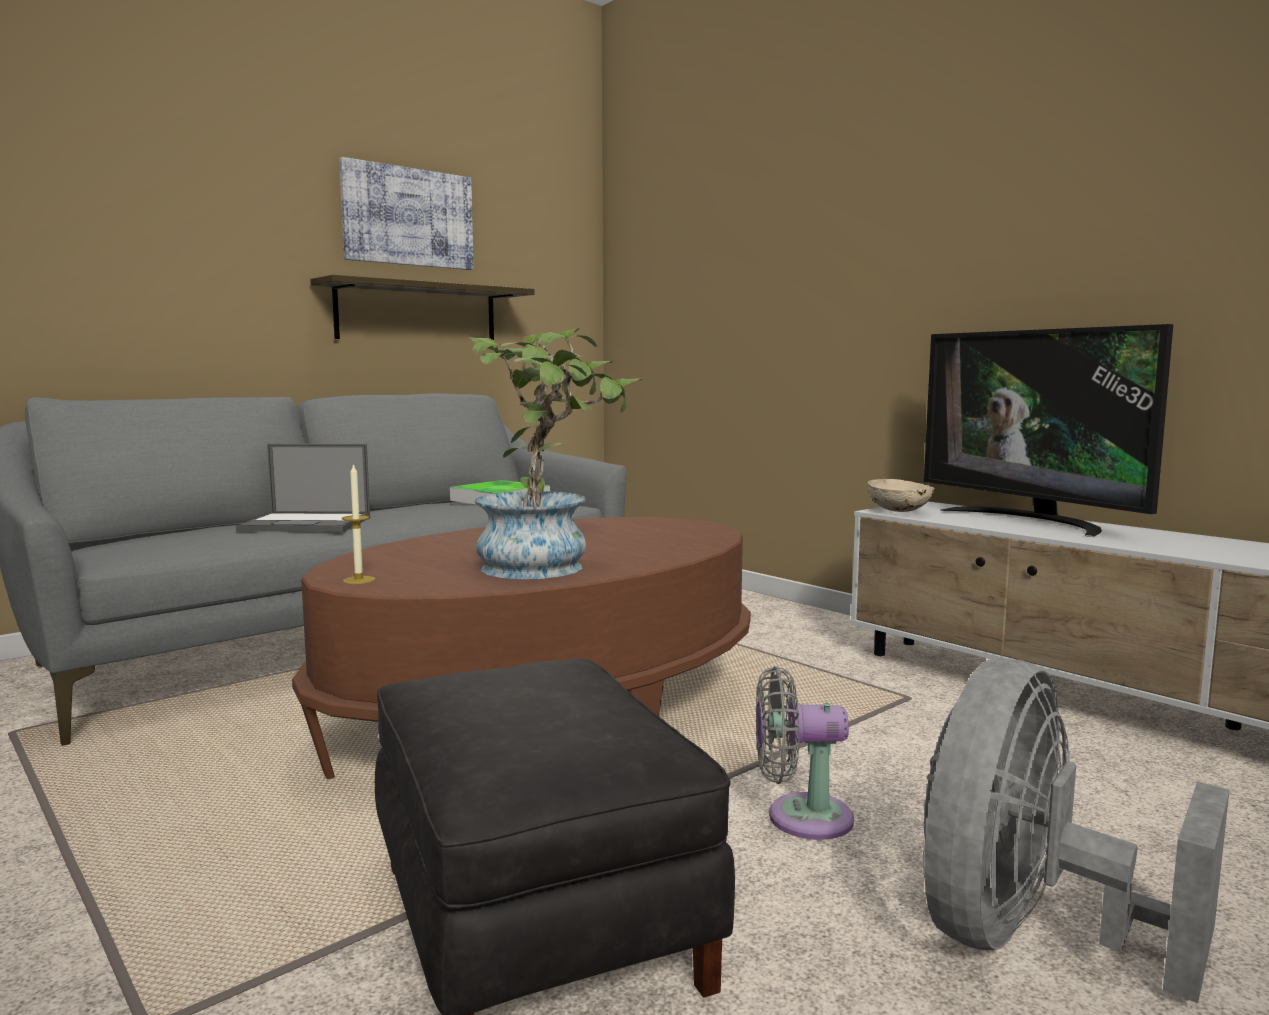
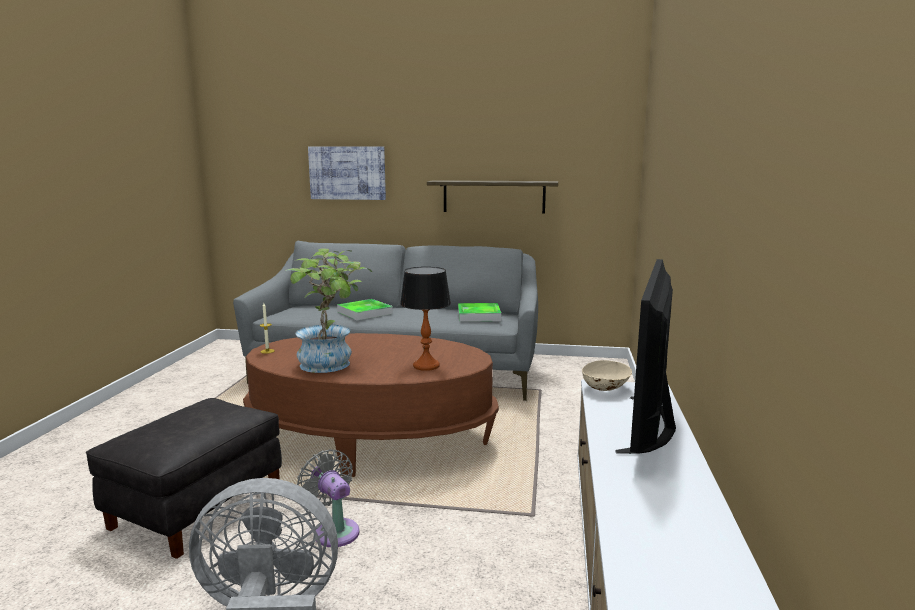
camera: 50 degrees right, 5 degrees up
laptop [236,444,370,532] -> tray [337,299,393,320]
picture [339,157,474,270] -> picture moved to [308,146,386,200]
none -> table lamp [400,267,451,371]

